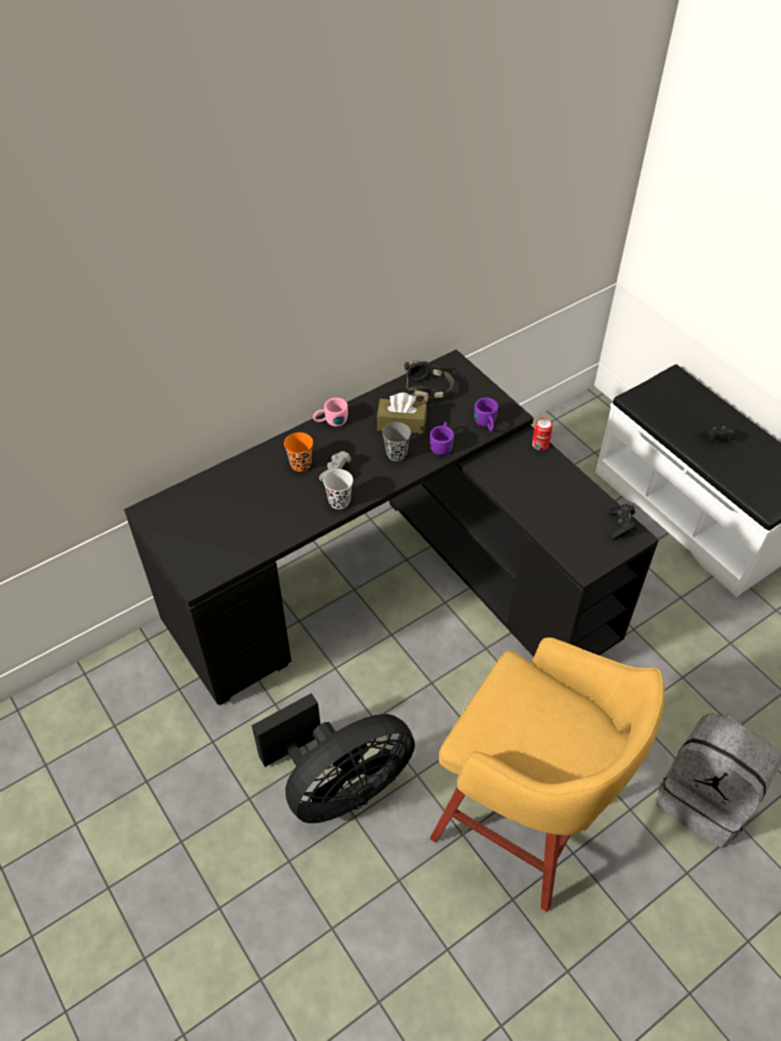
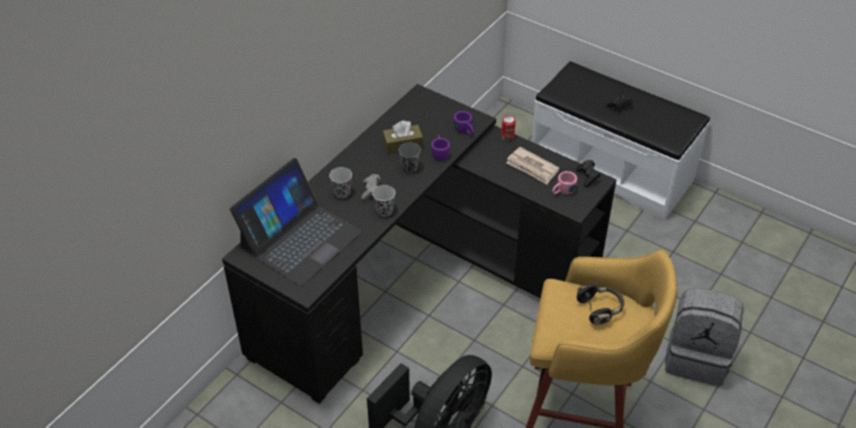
camera: 20 degrees left, 5 degrees down
orange cup [284,432,313,472] -> black cup [329,167,352,198]
pink mug [313,398,348,426] -> pink mug moved to [552,171,577,194]
black headphones [404,361,454,402] -> black headphones moved to [577,284,625,326]
none -> laptop [230,158,362,286]
none -> newspaper [507,147,560,184]

